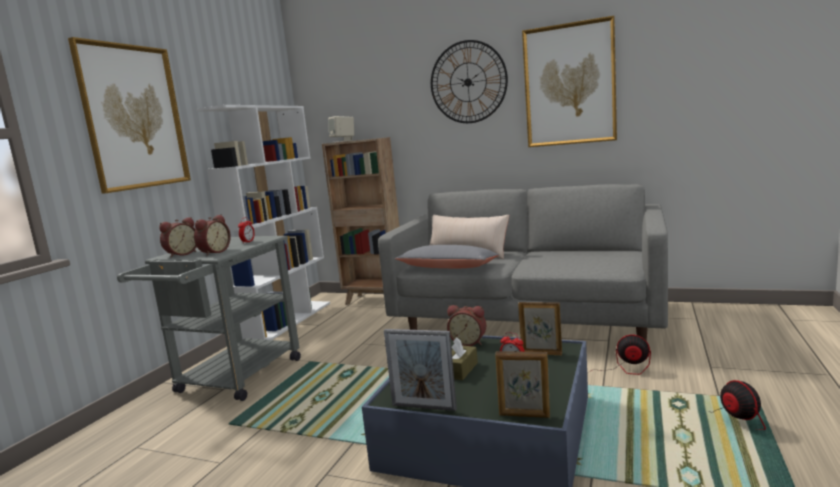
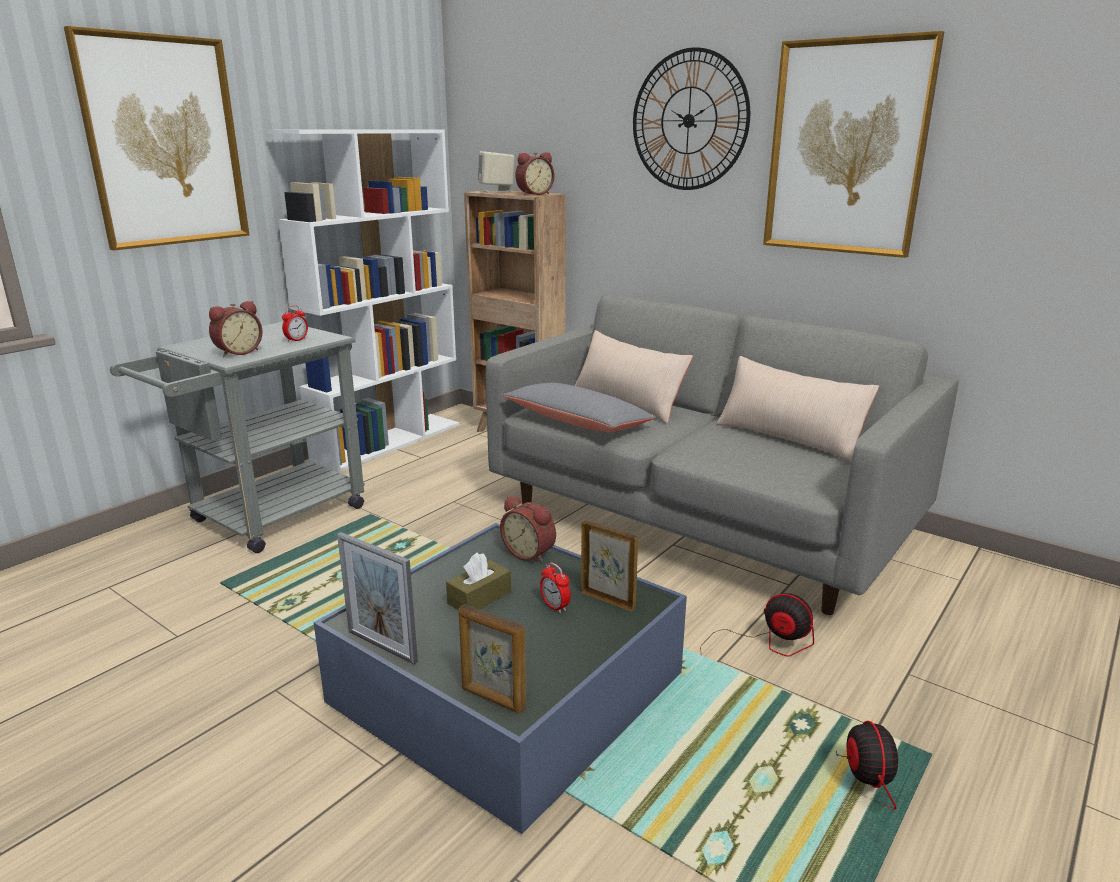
camera: 15 degrees right, 10 degrees up
alarm clock [159,217,197,258] -> alarm clock moved to [515,152,554,195]
none -> beige pillow [716,356,879,463]

